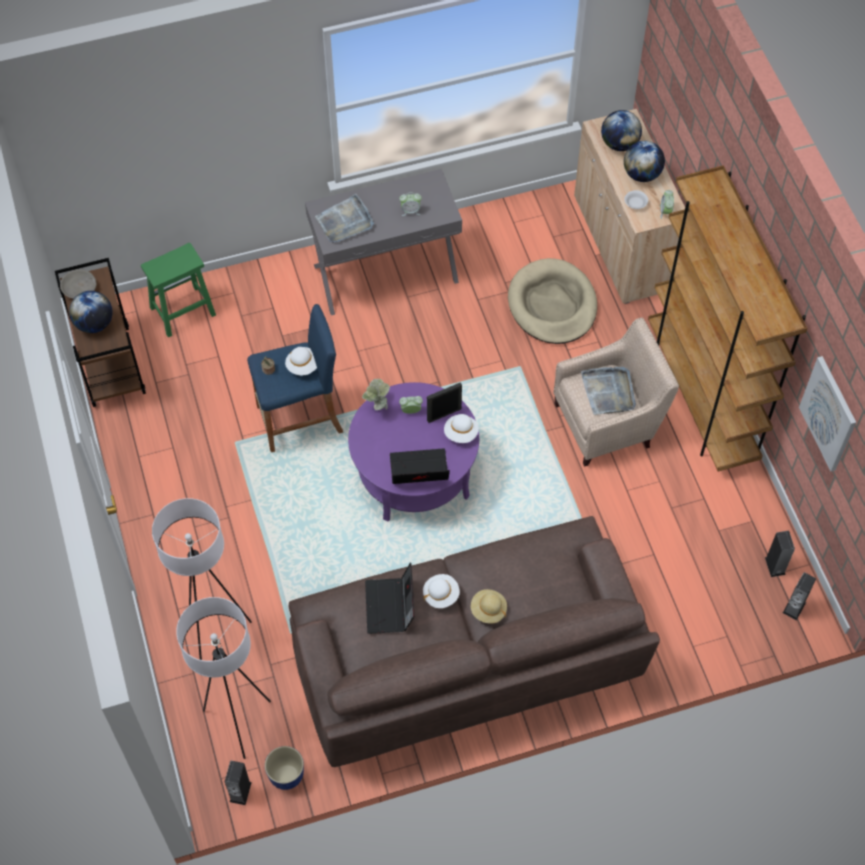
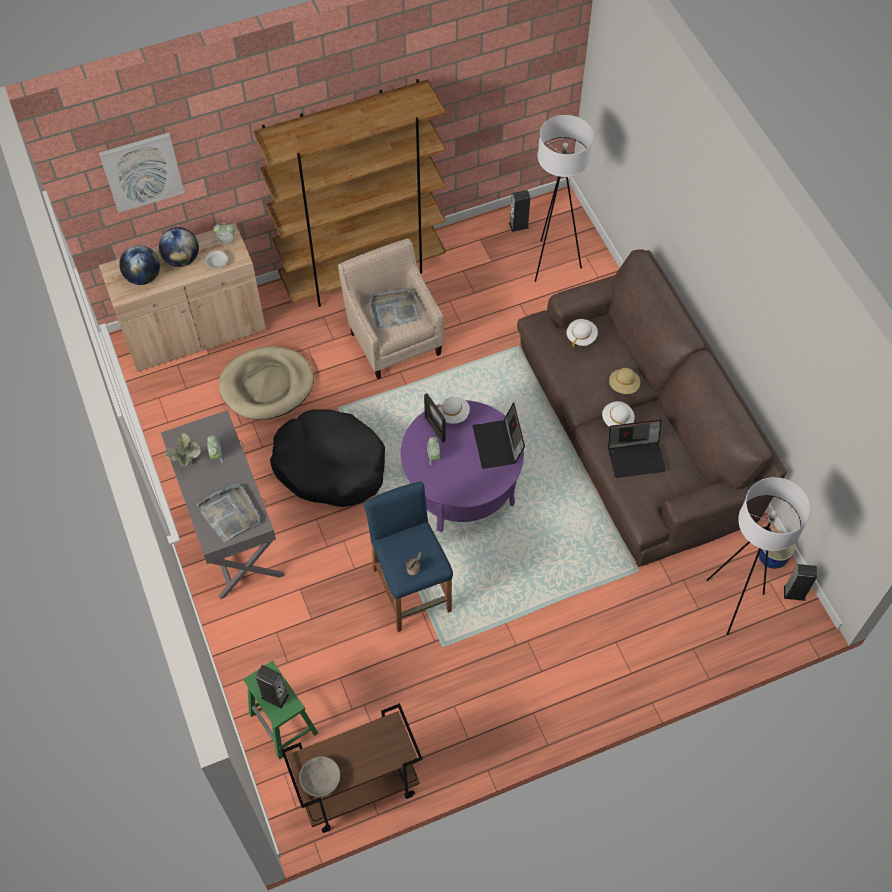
camera: 95 degrees left, 0 degrees up
globe [69,291,113,333] -> none
white floor lamp [152,498,252,660] -> white floor lamp moved to [535,115,594,282]
white hat [285,347,317,376] -> white hat moved to [567,319,598,348]
potted plant [362,379,390,410] -> potted plant moved to [165,433,201,466]
speaker [783,572,816,620] -> speaker moved to [255,665,289,708]
picture [799,356,856,472] -> picture moved to [99,132,185,213]
none -> black dog bed [270,410,385,507]

